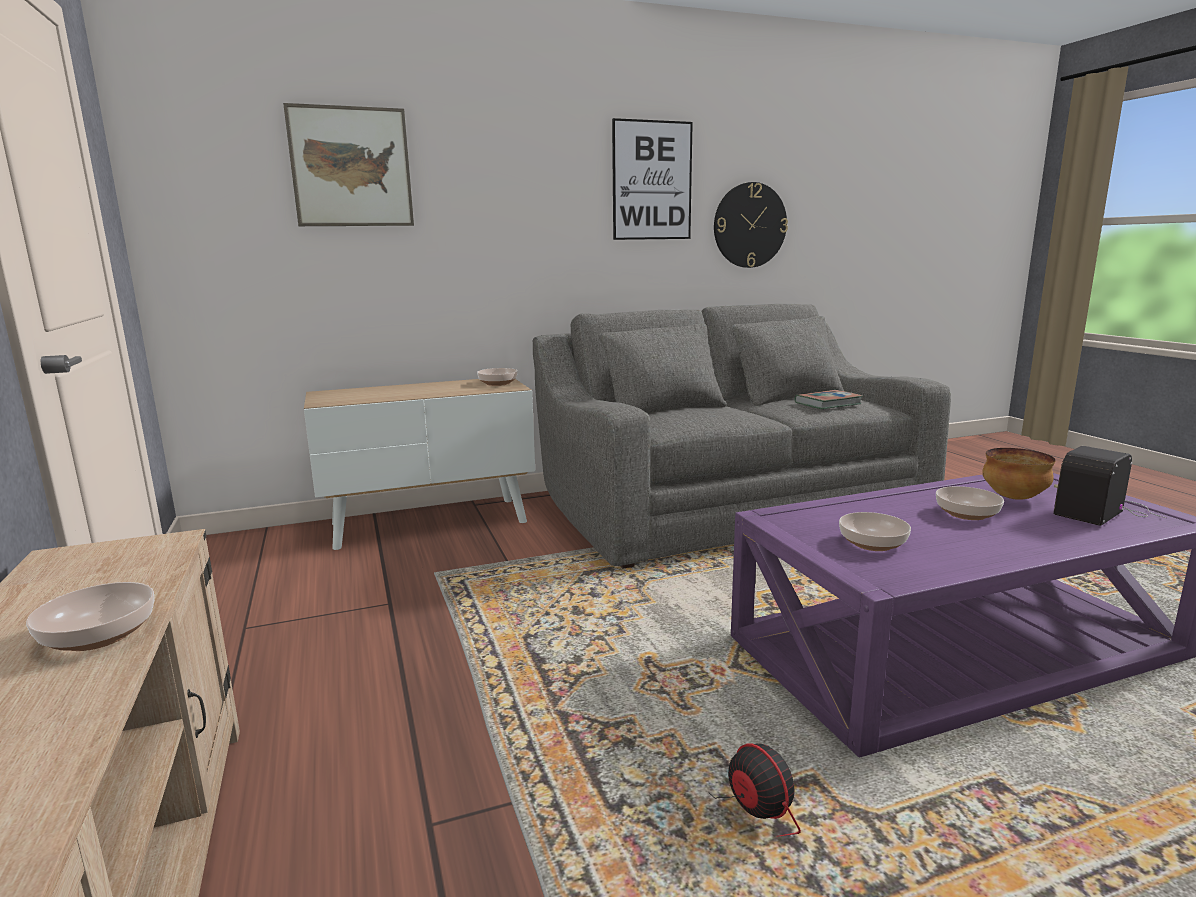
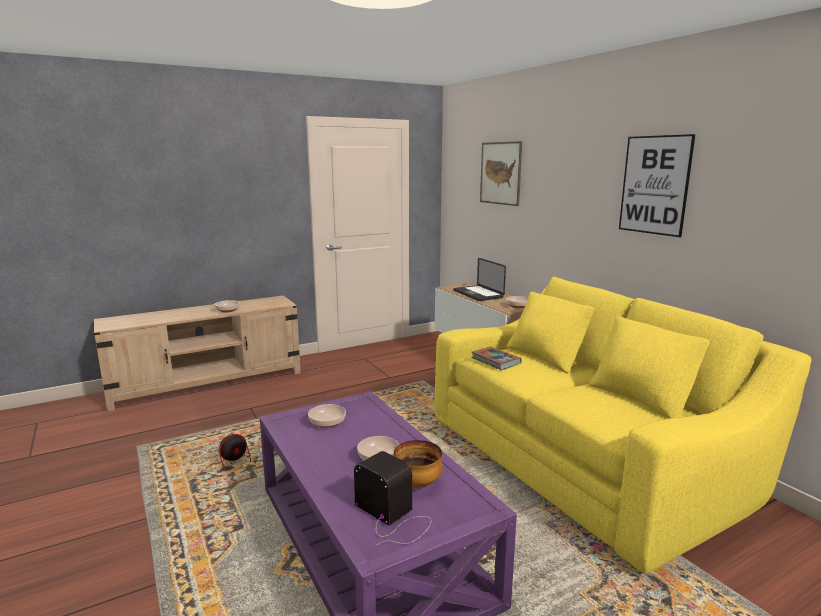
camera: 80 degrees right, 0 degrees up
grey sofa [533,304,951,569] -> yellow sofa [434,277,812,574]
wall clock [714,182,788,268] -> none
book [794,390,863,409] -> book moved to [472,347,521,370]
none -> laptop [454,258,506,301]

